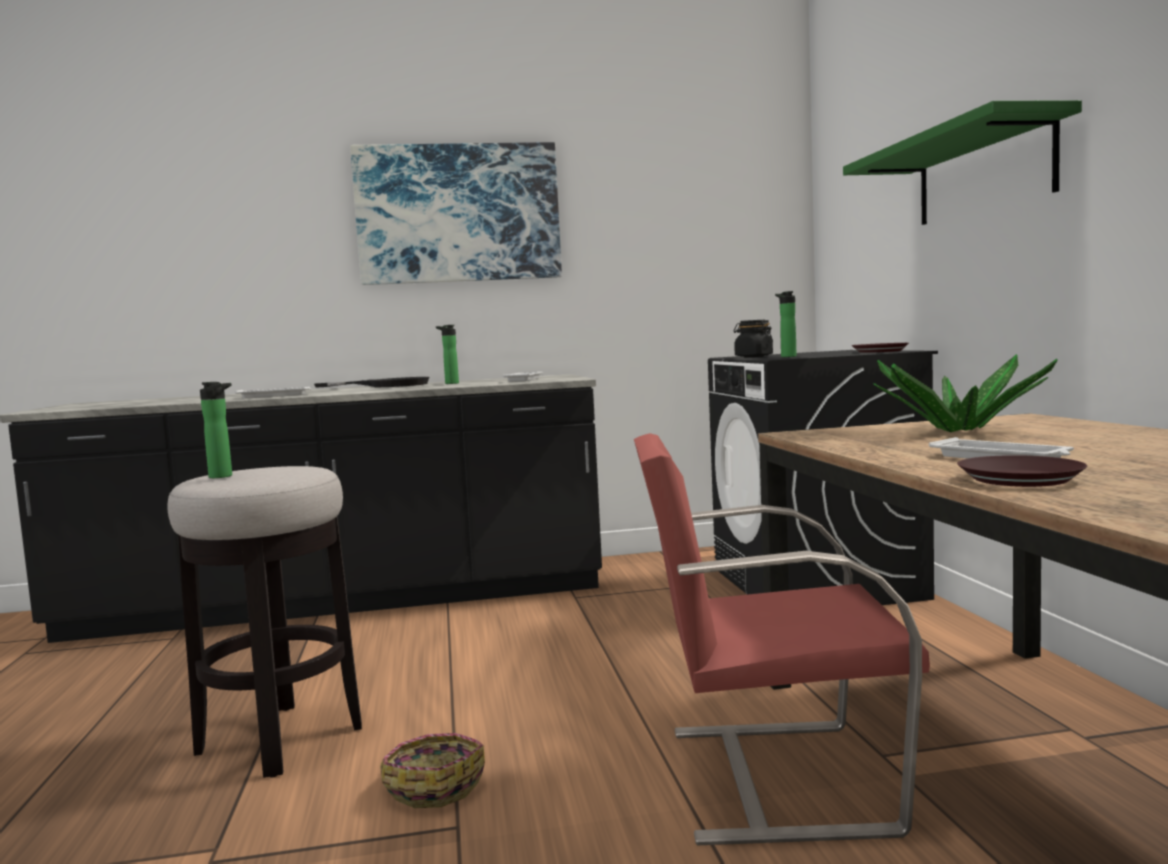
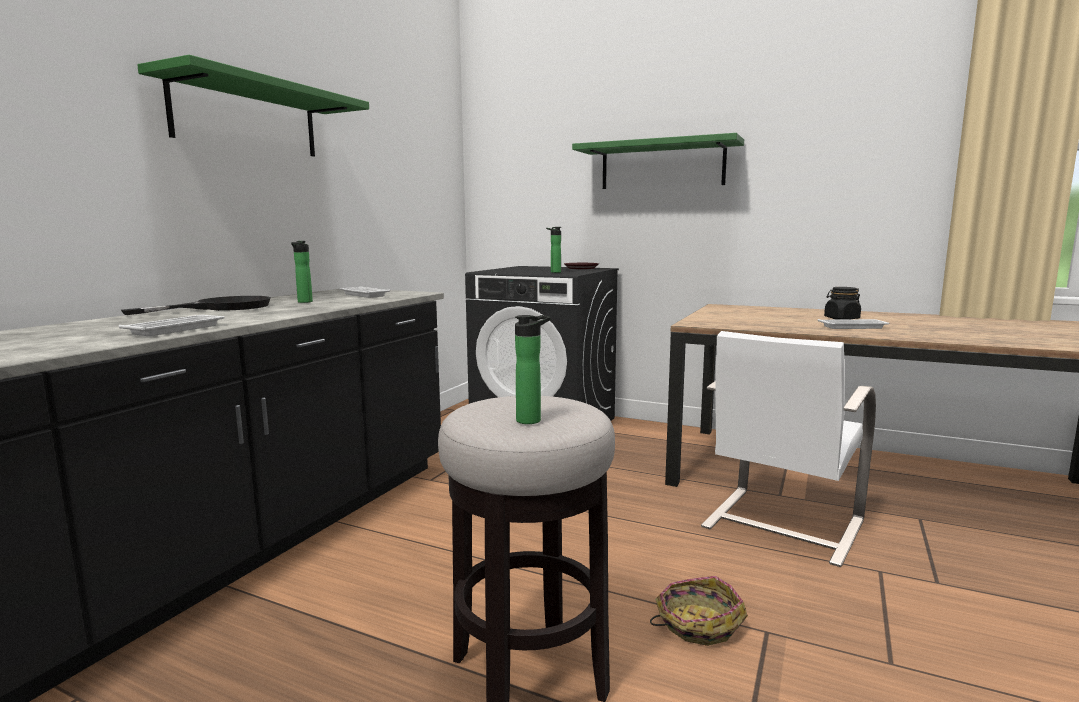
camera: 55 degrees left, 5 degrees up
picture [350,142,562,285] -> green shelf [137,55,369,156]
red chair [634,433,930,845] -> white chair [701,331,876,567]
black jar [734,320,773,357] -> black jar moved to [824,287,861,320]
potted plant [873,354,1058,432] -> none
brown plate [957,455,1087,487] -> none

